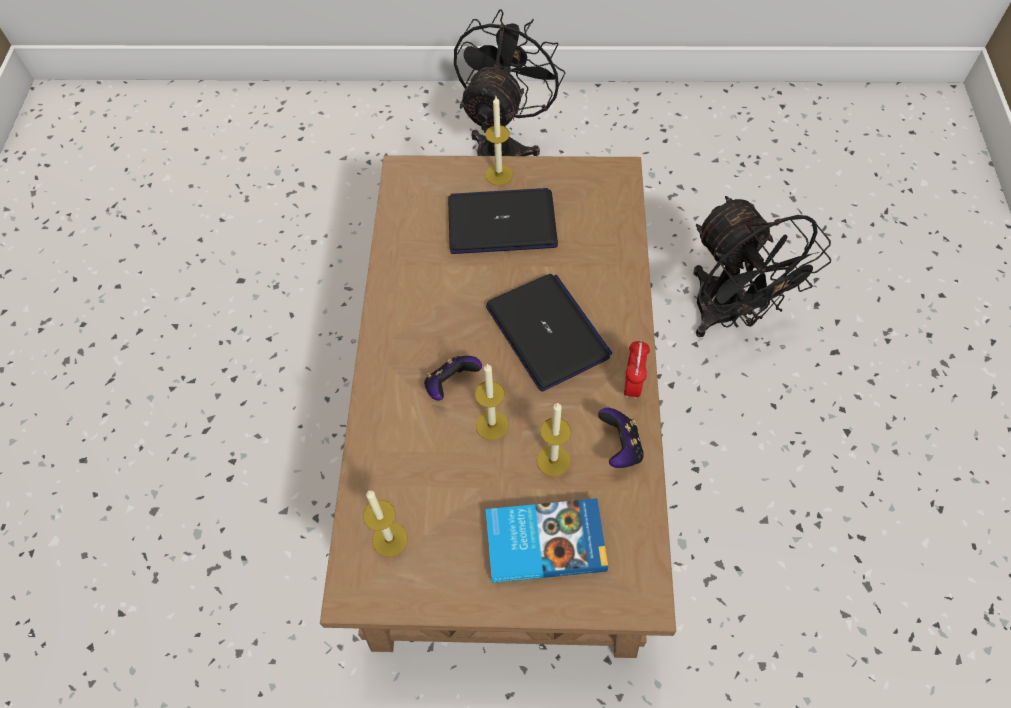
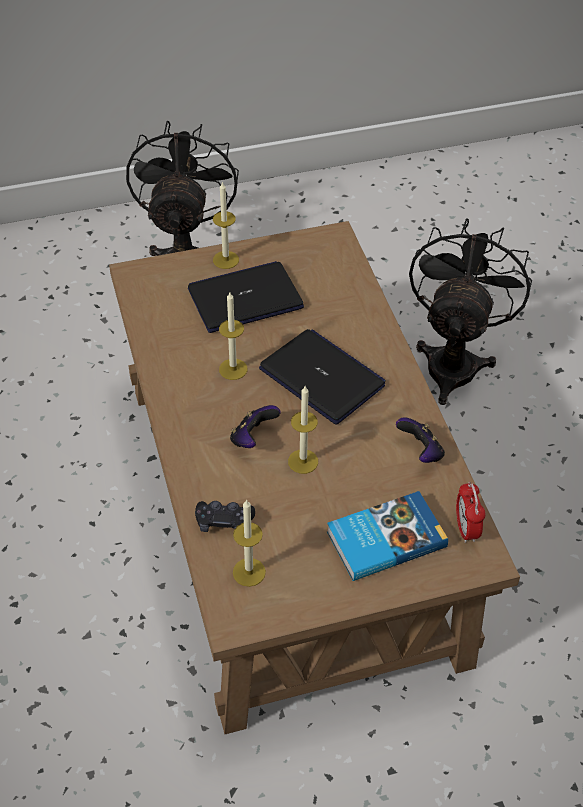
camera: 20 degrees left, 10 degrees down
candle [537,403,571,477] -> candle moved to [219,292,248,380]
alarm clock [624,340,650,399] -> alarm clock moved to [456,482,485,543]
black fan [693,196,831,337] -> black fan turned 120 degrees counterclockwise [409,218,532,405]
none -> black game controller [195,501,255,532]

